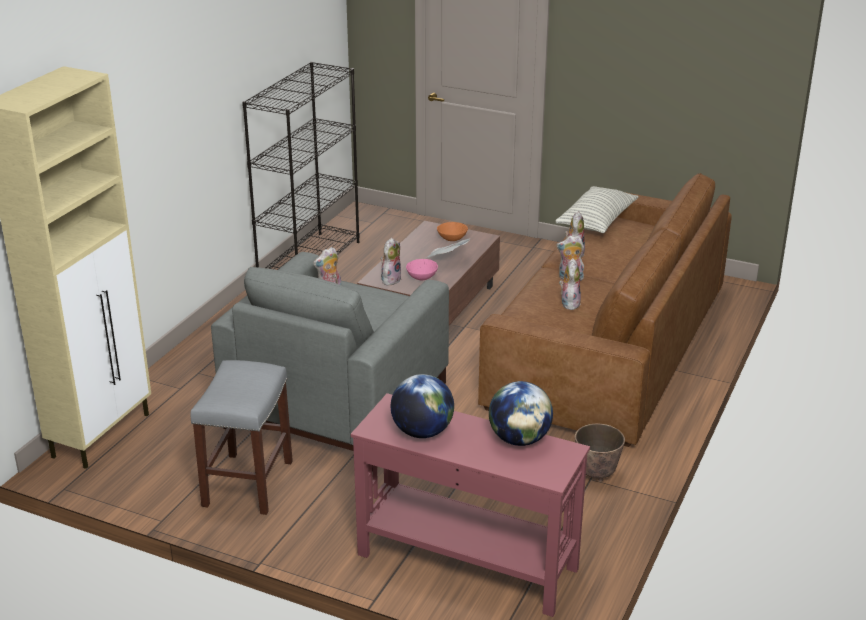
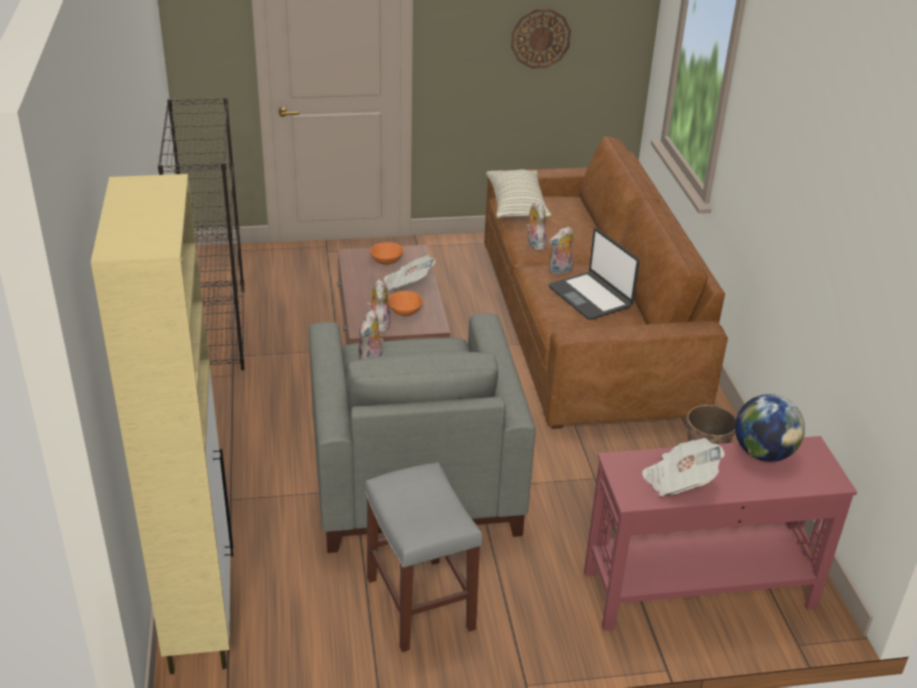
camera: 35 degrees left, 5 degrees up
globe [391,374,454,438] -> newspaper [642,438,725,497]
pink bowl [406,259,438,280] -> orange bowl [388,291,423,316]
plush toy [559,258,581,310] -> laptop [548,228,640,320]
none -> wall clock [511,9,571,69]

